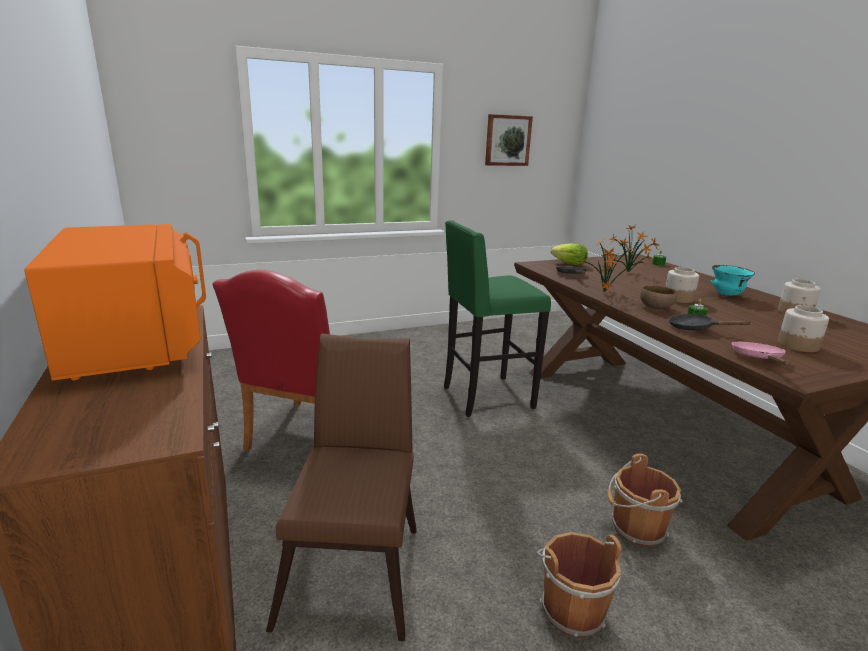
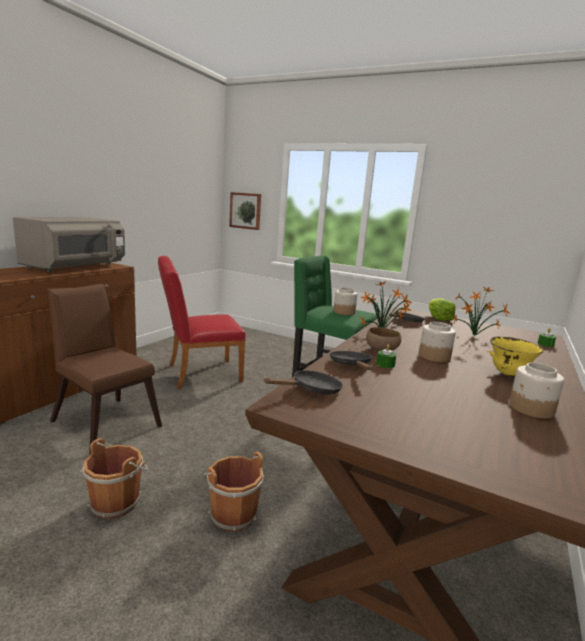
camera: 50 degrees right, 5 degrees down
orange microwave [24,224,206,381] -> grey microwave [13,217,125,272]
brown chair [266,333,417,641] -> brown chair turned 105 degrees counterclockwise [47,284,162,454]
picture [485,114,533,166] -> picture moved to [229,192,261,230]
turquoise bowl [710,265,755,296] -> yellow bowl [489,337,544,377]
pink frying pan [732,342,790,365] -> black frying pan [264,370,343,395]
jar [778,305,829,352] -> jar moved to [334,288,357,315]

